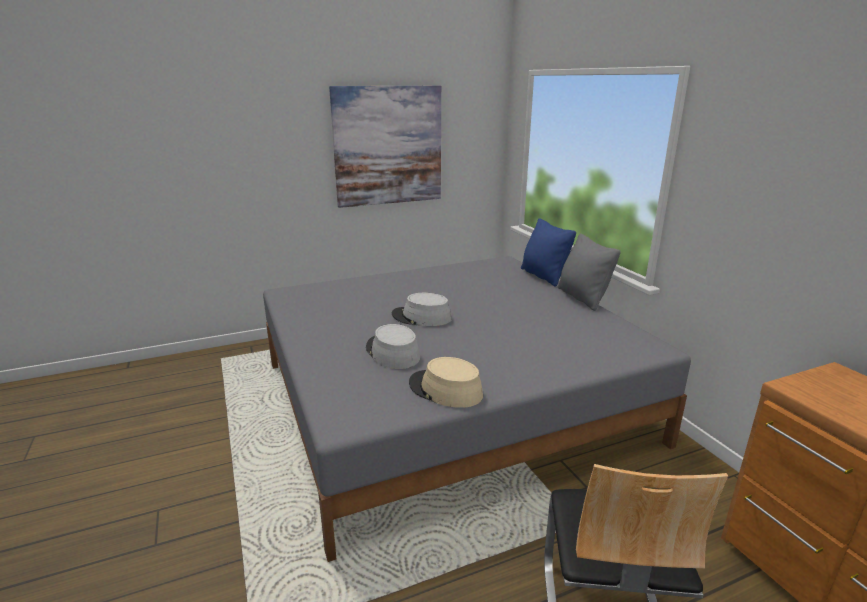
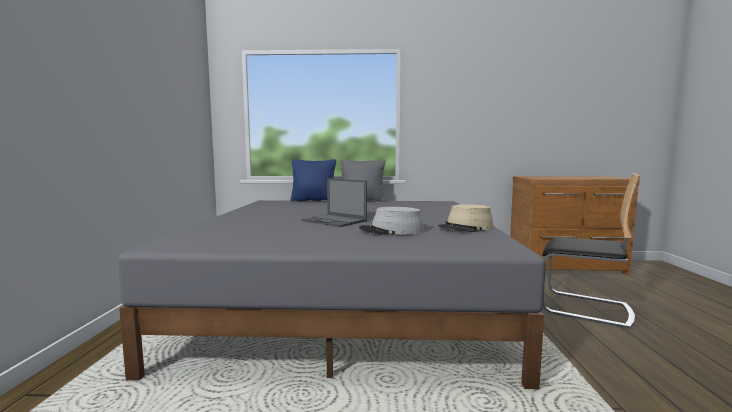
camera: 65 degrees left, 15 degrees down
picture [329,86,441,208] -> none
grey hat [392,293,452,326] -> laptop [302,178,367,227]

